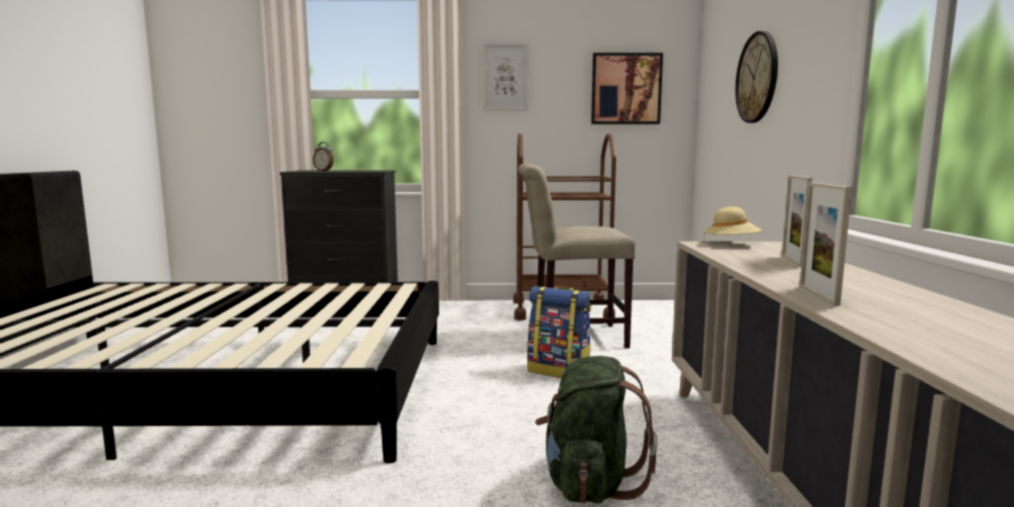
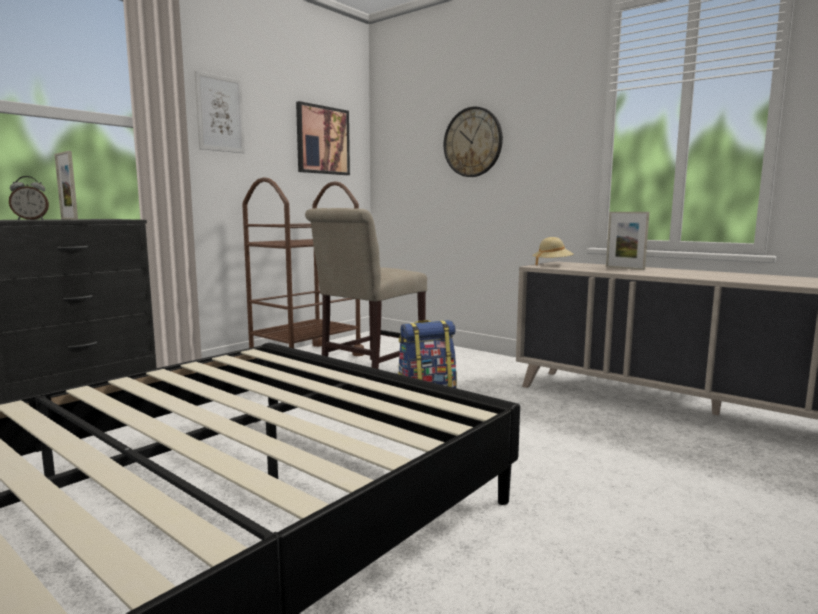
camera: 50 degrees left, 0 degrees up
green backpack [535,356,657,503] -> none
picture frame [800,182,852,306] -> picture frame moved to [54,151,78,220]

